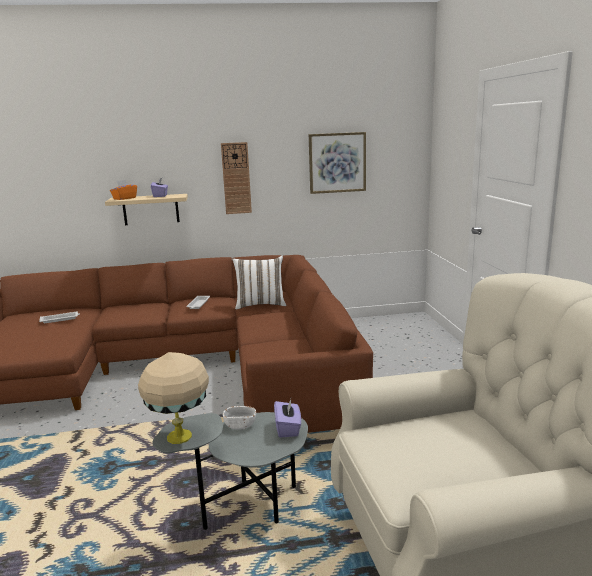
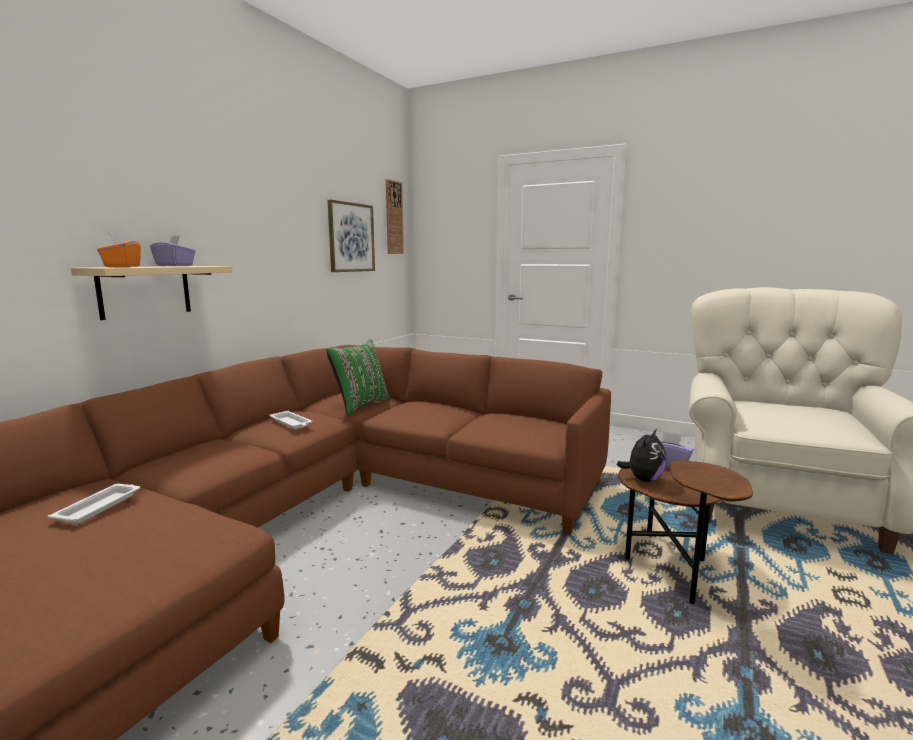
camera: 55 degrees left, 5 degrees down
beige table lamp [138,352,209,444] -> none
grey side table [152,412,308,530] -> brown side table [619,460,753,604]
wall clock [221,142,252,214] -> wall clock moved to [386,179,404,254]
white bowl [223,406,256,430] -> plush toy [617,428,666,482]
white pillow [233,256,286,309] -> green pillow [326,339,390,415]

